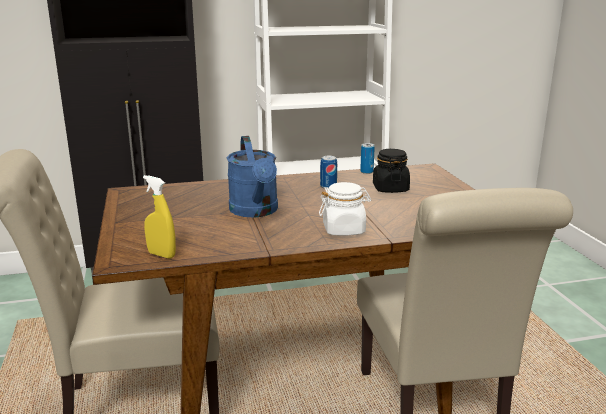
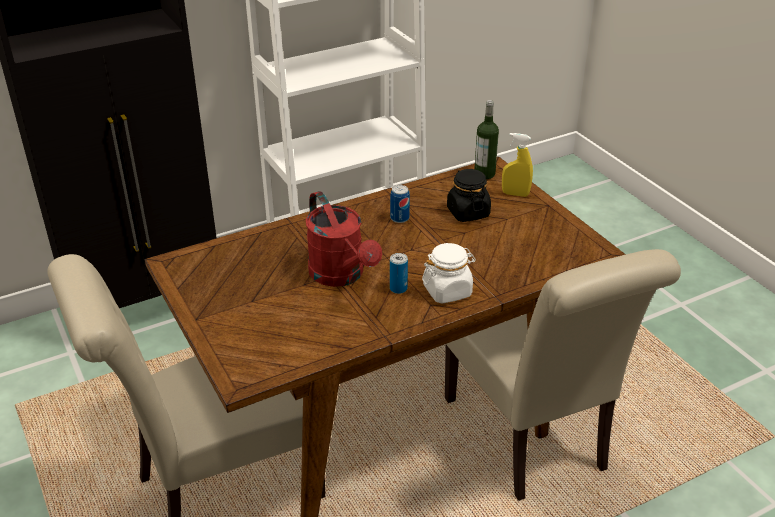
camera: 15 degrees left, 15 degrees up
yellow spray bottle [143,175,176,259] -> yellow spray bottle moved to [502,133,533,197]
blue watering can [227,136,278,217] -> red watering can [306,191,382,287]
can [360,143,375,174] -> can moved to [390,253,408,294]
none -> bottle [474,100,499,179]

